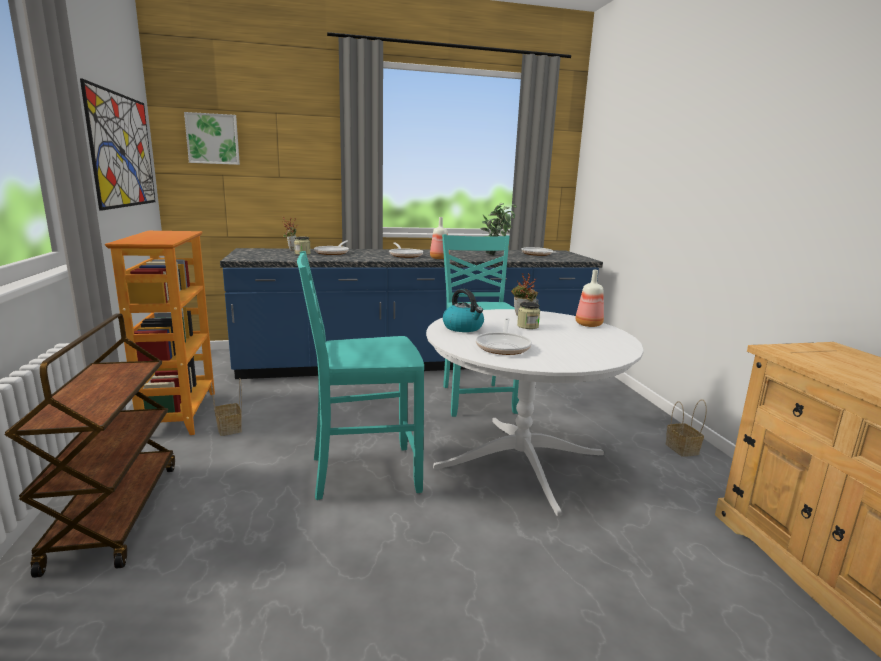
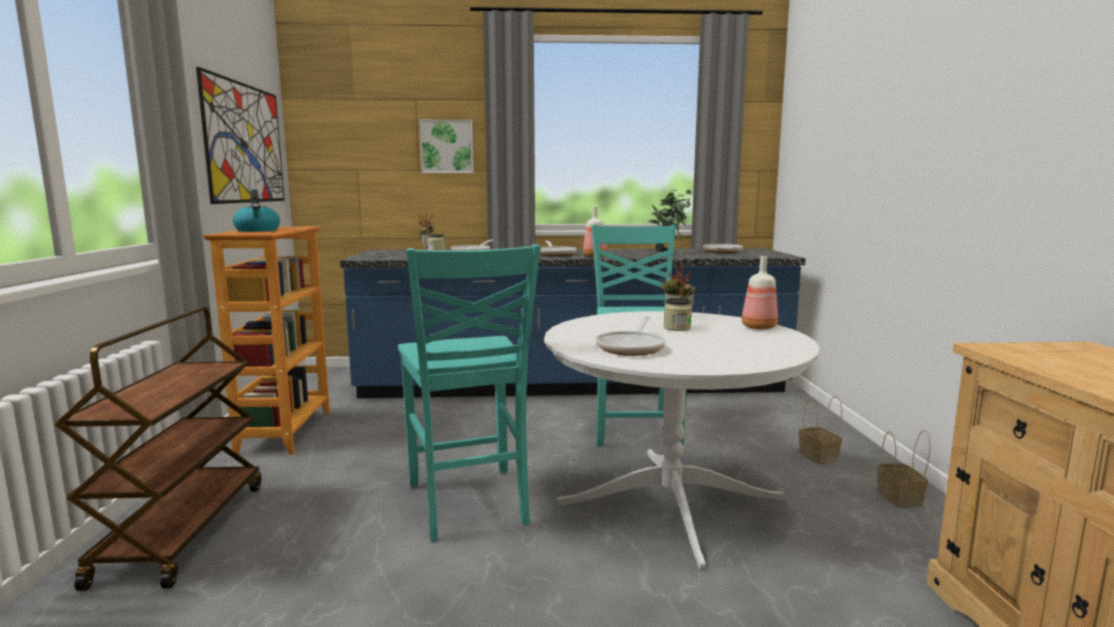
camera: 10 degrees right, 5 degrees down
picture [184,112,240,165] -> picture moved to [419,120,474,173]
basket [211,379,242,436] -> basket moved to [799,396,842,465]
turquoise chair [297,251,424,500] -> turquoise chair turned 105 degrees counterclockwise [398,244,541,542]
kettle [443,289,484,332] -> kettle moved to [233,189,280,232]

